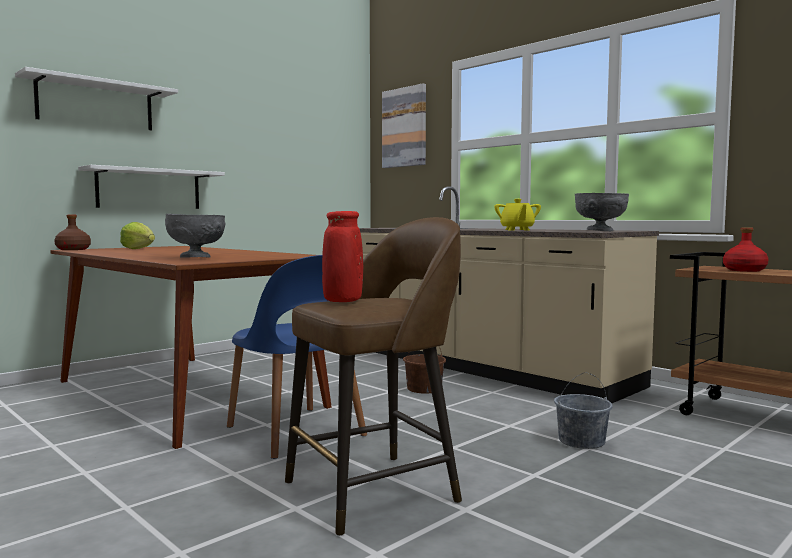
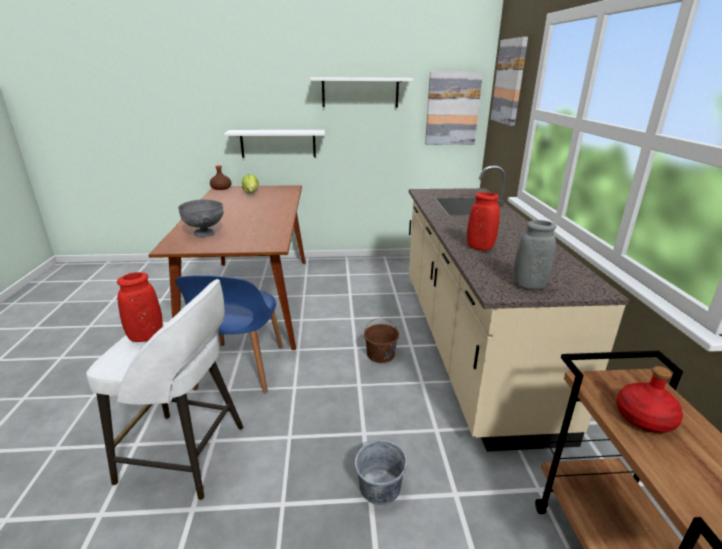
camera: 40 degrees right, 20 degrees up
white shelf [15,67,178,130] -> white shelf moved to [310,77,413,107]
brown stool [285,217,462,536] -> white stool [86,279,243,500]
yellow teapot [494,199,541,230] -> red vase [467,192,500,250]
grey bowl [575,193,629,231] -> grey vase [513,220,556,290]
none -> picture [425,72,483,145]

